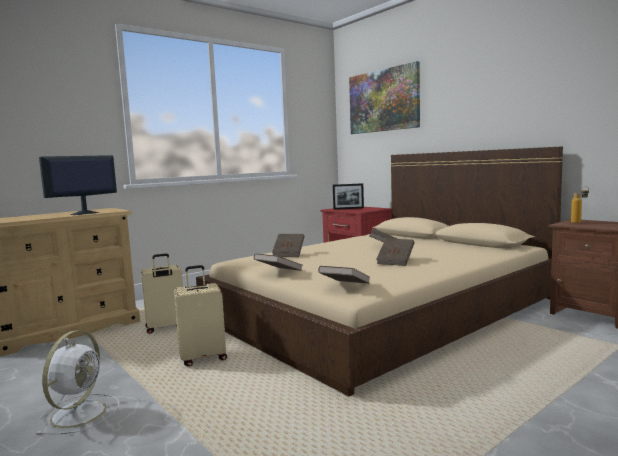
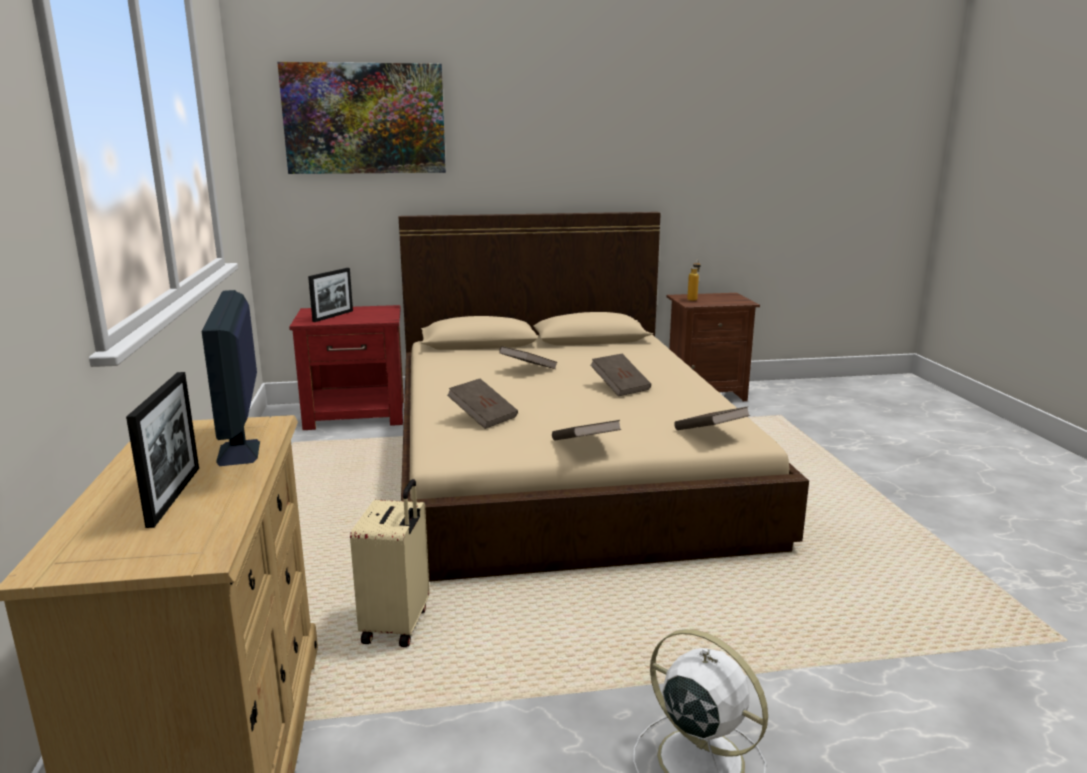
camera: 60 degrees left, 10 degrees up
beige suitcase [174,265,227,366] -> none
none -> picture frame [126,372,199,528]

